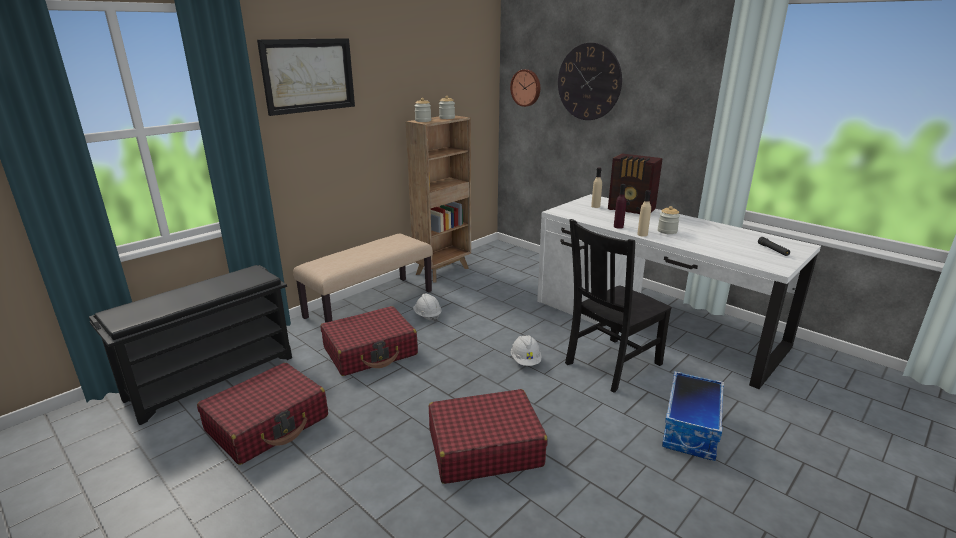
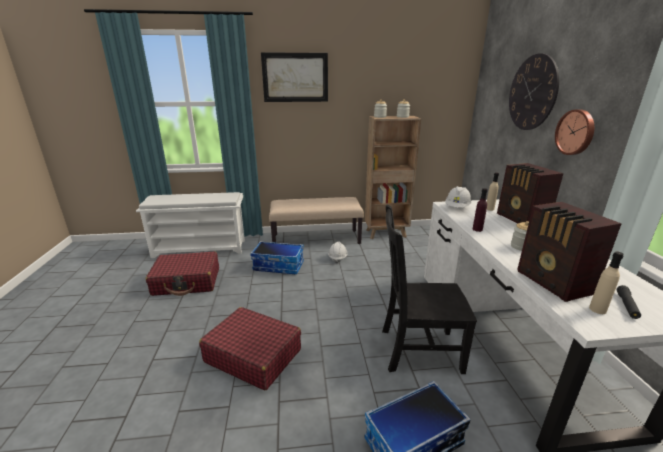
camera: 40 degrees right, 0 degrees up
black shoe rack [89,265,292,425] -> white shoe rack [136,192,245,258]
red suitcase [320,306,418,376] -> storage box [250,241,304,274]
wall clock [510,69,540,107] -> wall clock moved to [555,109,594,155]
white hard hat [511,335,541,366] -> white hard hat moved to [445,186,471,208]
beige bottle [637,190,651,237] -> beige bottle moved to [589,251,624,314]
none -> radio [517,202,622,302]

